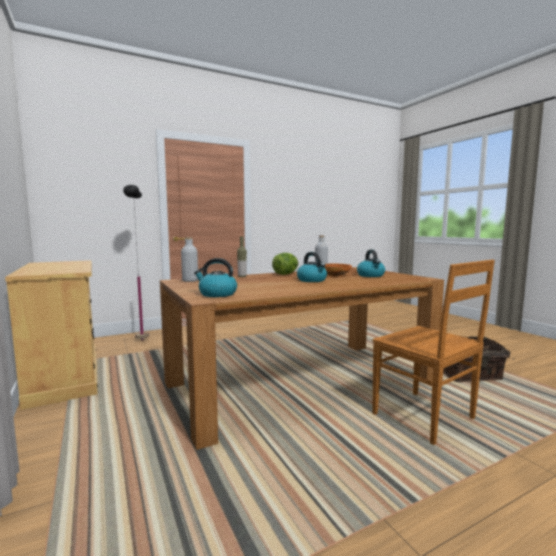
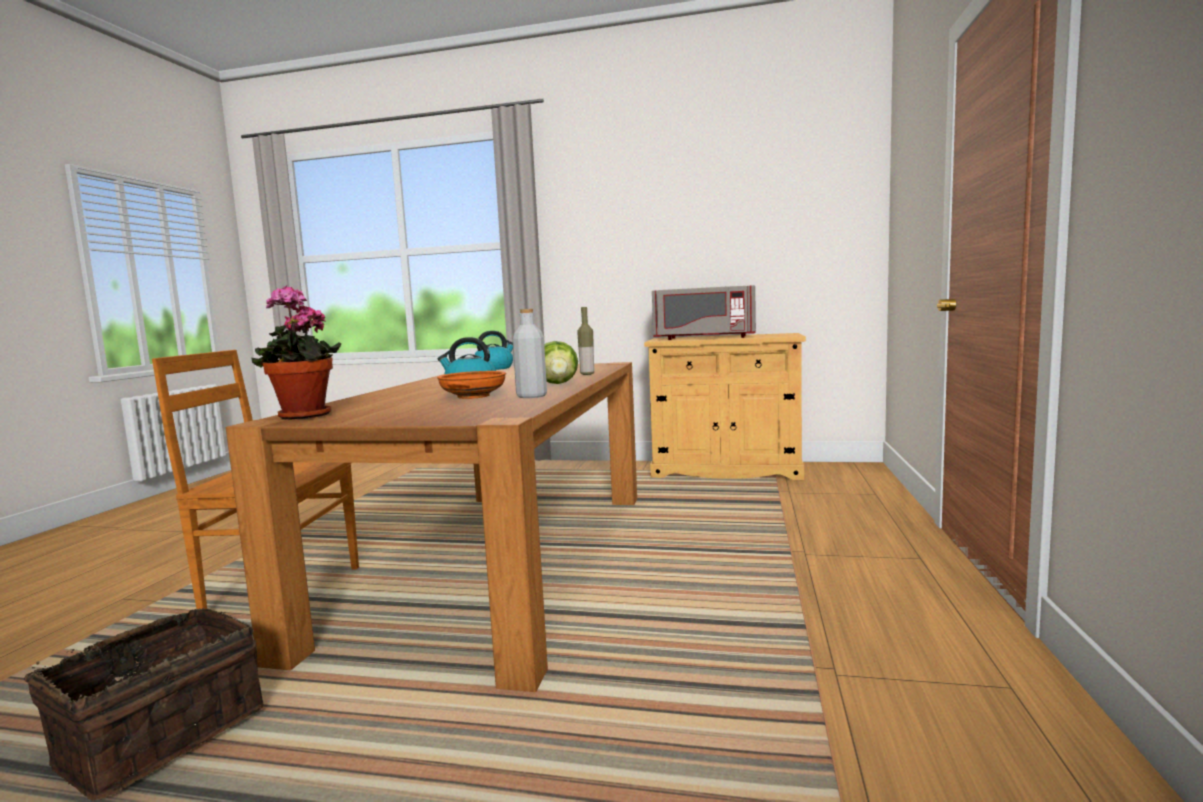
camera: 130 degrees right, 0 degrees up
black floor lamp [123,185,149,341] -> none
grey bottle [181,237,198,282] -> none
kettle [357,250,385,277] -> none
none -> potted plant [251,285,341,420]
none -> grey microwave [652,285,756,340]

